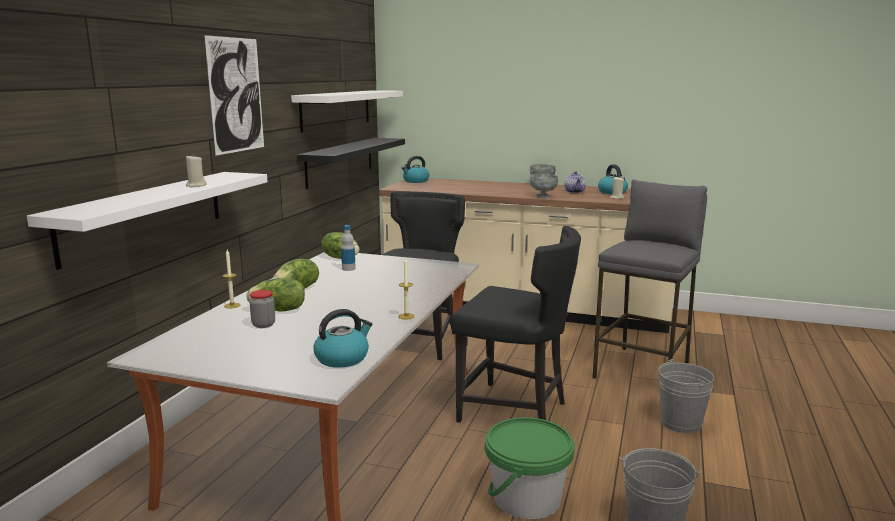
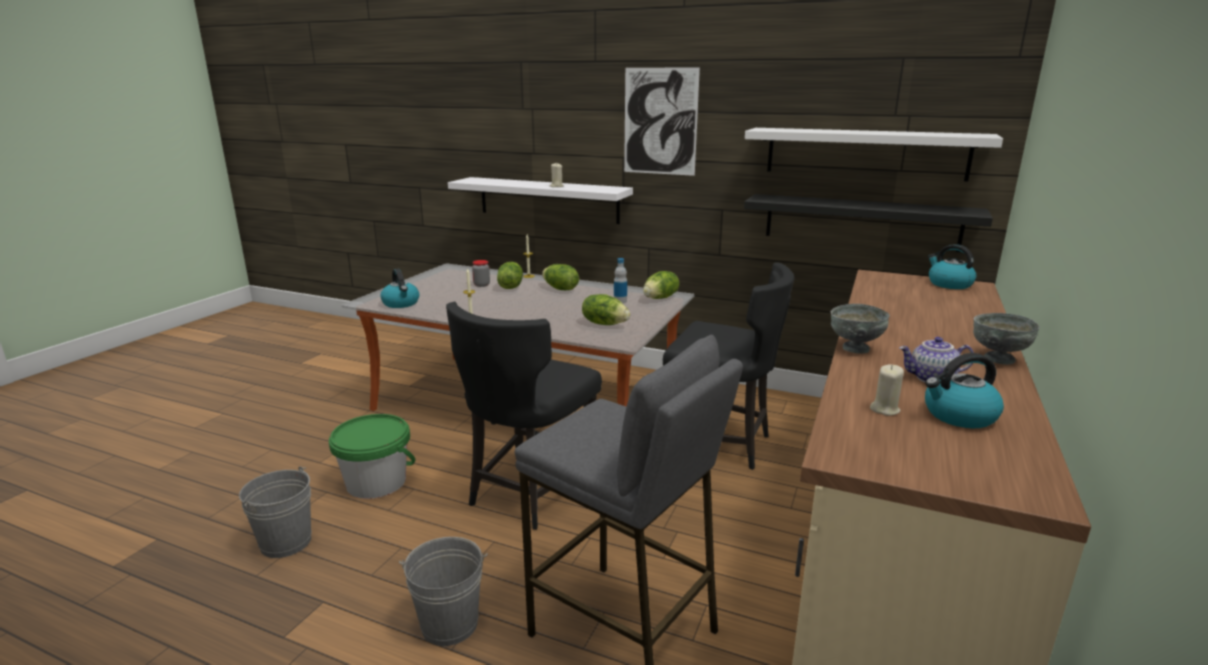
camera: 95 degrees right, 5 degrees up
none -> lettuce [582,294,630,325]

